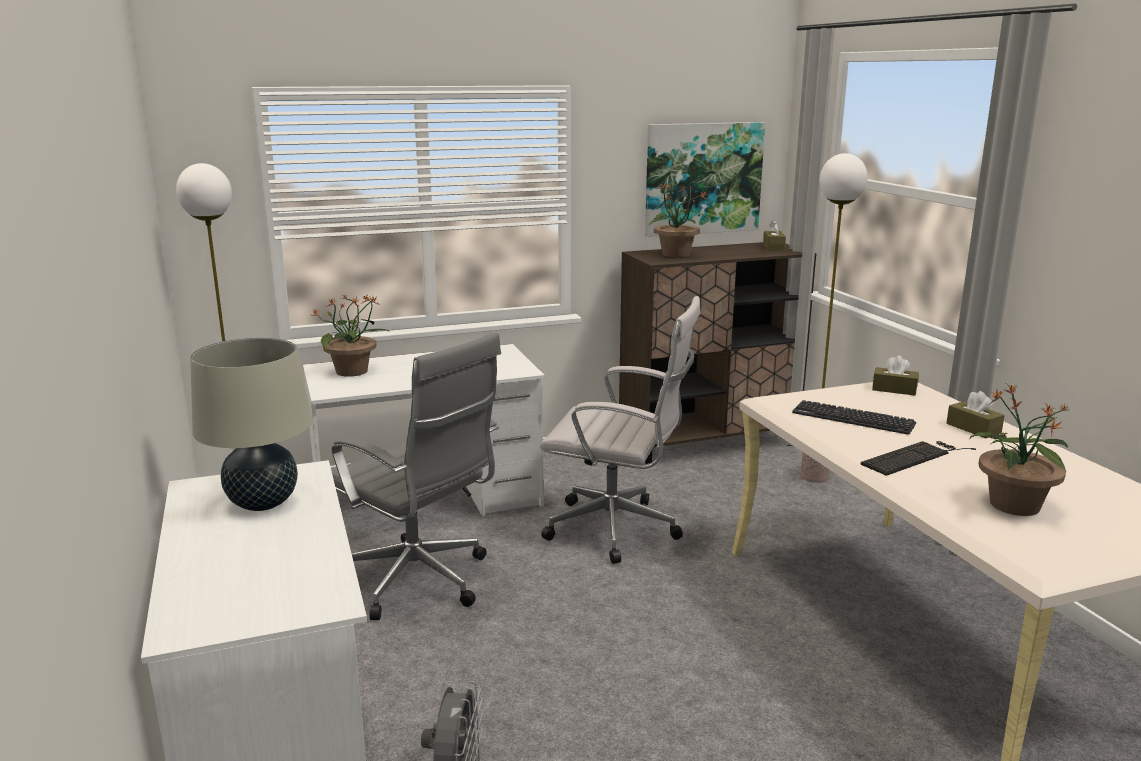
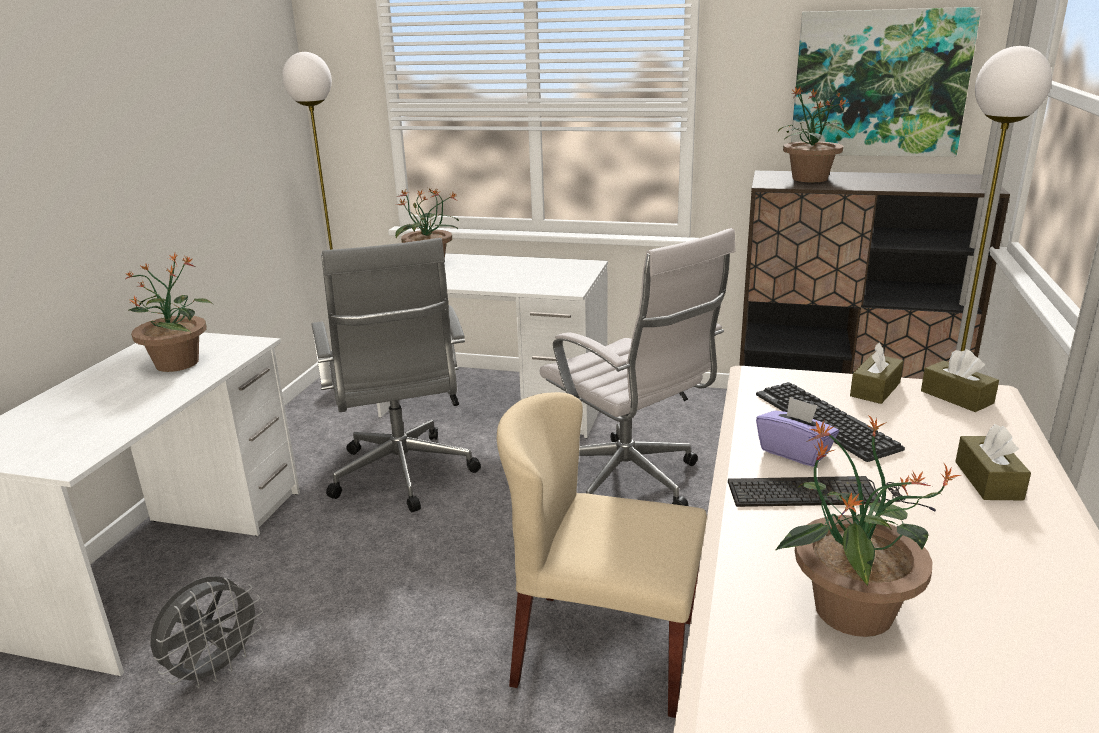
camera: 35 degrees right, 5 degrees up
beige table lamp [190,338,312,511] -> potted plant [126,253,213,372]
brown tissue box [763,220,786,251] -> brown tissue box moved to [850,342,904,404]
none -> beige chair [497,392,707,718]
none -> purple tissue box [756,397,839,467]

